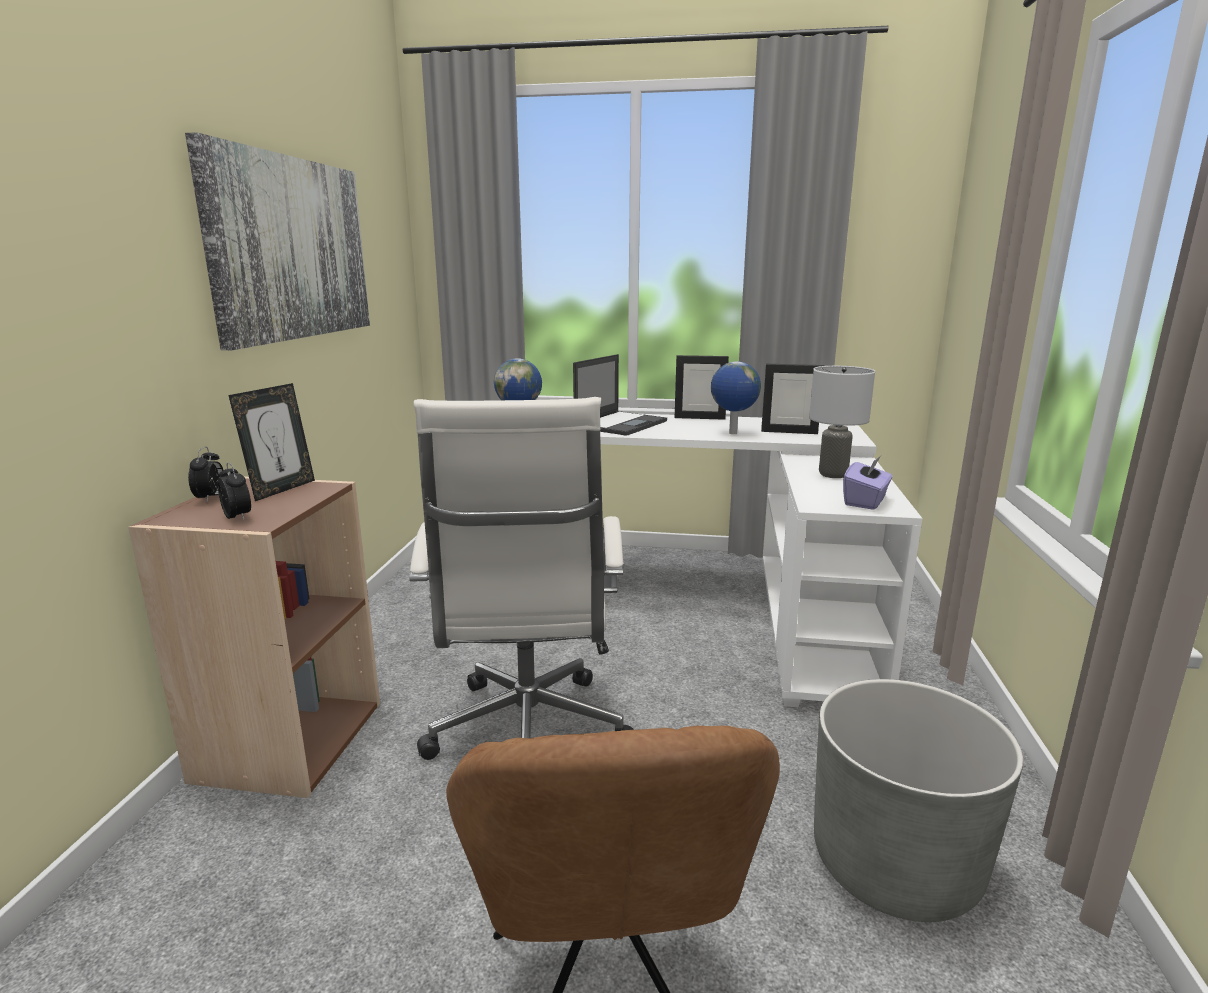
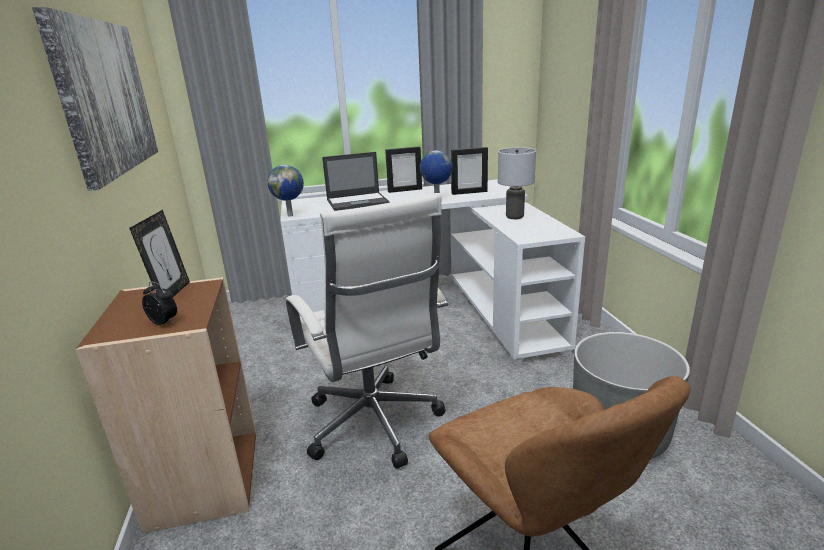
camera: 20 degrees left, 5 degrees up
alarm clock [188,447,223,502] -> none
laptop [573,354,667,436] -> laptop turned 60 degrees clockwise [322,152,390,211]
purple tissue box [843,456,893,510] -> none

